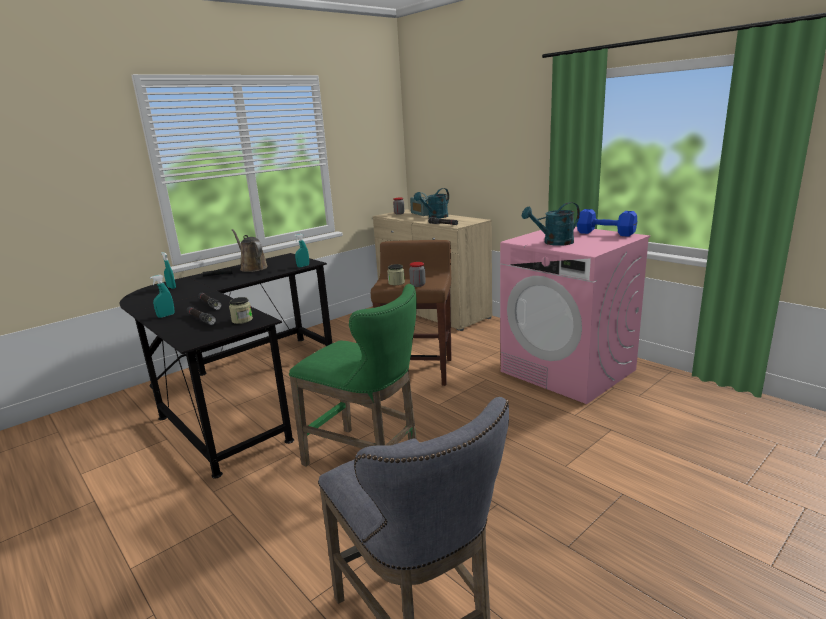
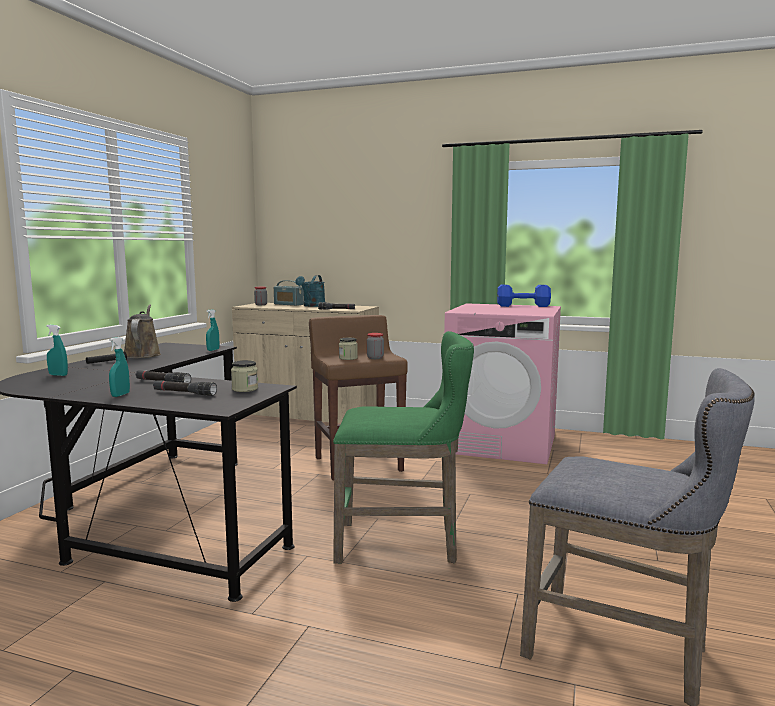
camera: 30 degrees left, 10 degrees down
brown watering can [232,229,268,272] -> brown watering can turned 60 degrees clockwise [124,304,161,358]
turquoise watering can [522,202,580,246] -> none

